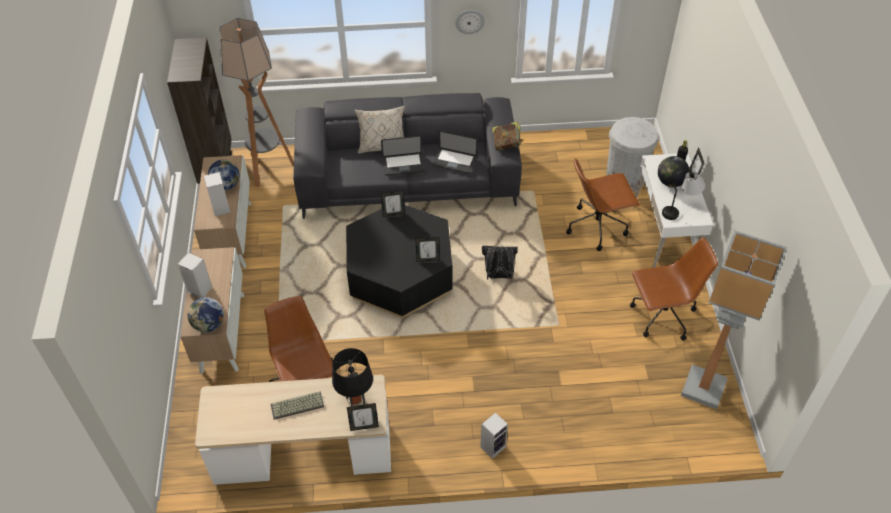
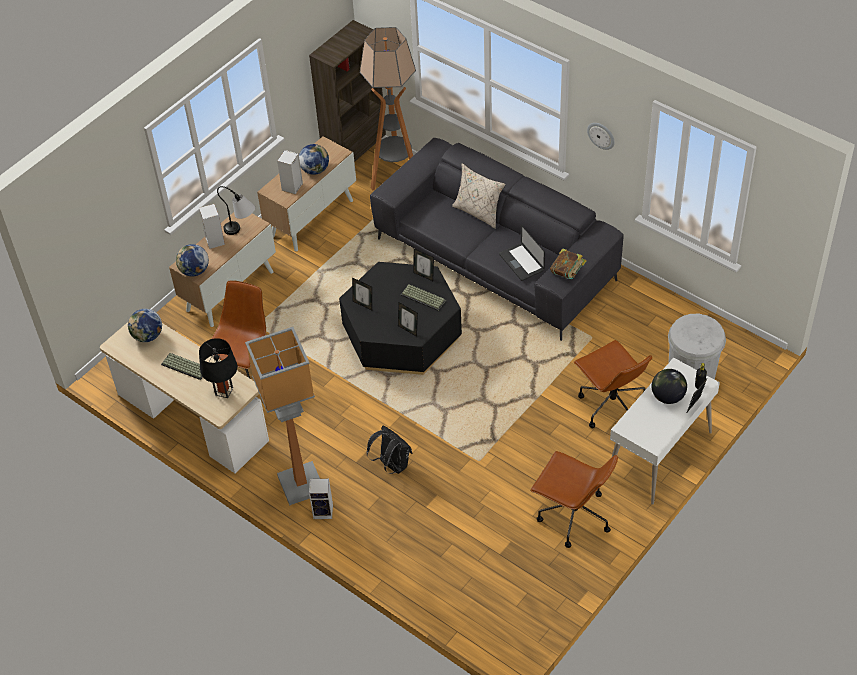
camera: 45 degrees right, 0 degrees up
picture frame [347,403,379,431] -> picture frame moved to [352,277,372,310]
laptop [381,136,425,176] -> none
black backpack [482,245,518,279] -> black backpack moved to [367,425,412,474]
brown office chair [566,159,640,251] -> brown office chair turned 150 degrees counterclockwise [574,340,652,428]
table lamp [662,170,705,220] -> table lamp moved to [217,186,255,235]
floor lamp [681,230,787,409] -> floor lamp moved to [245,327,320,506]
none -> globe [128,309,162,342]
none -> keyboard [401,284,446,311]

